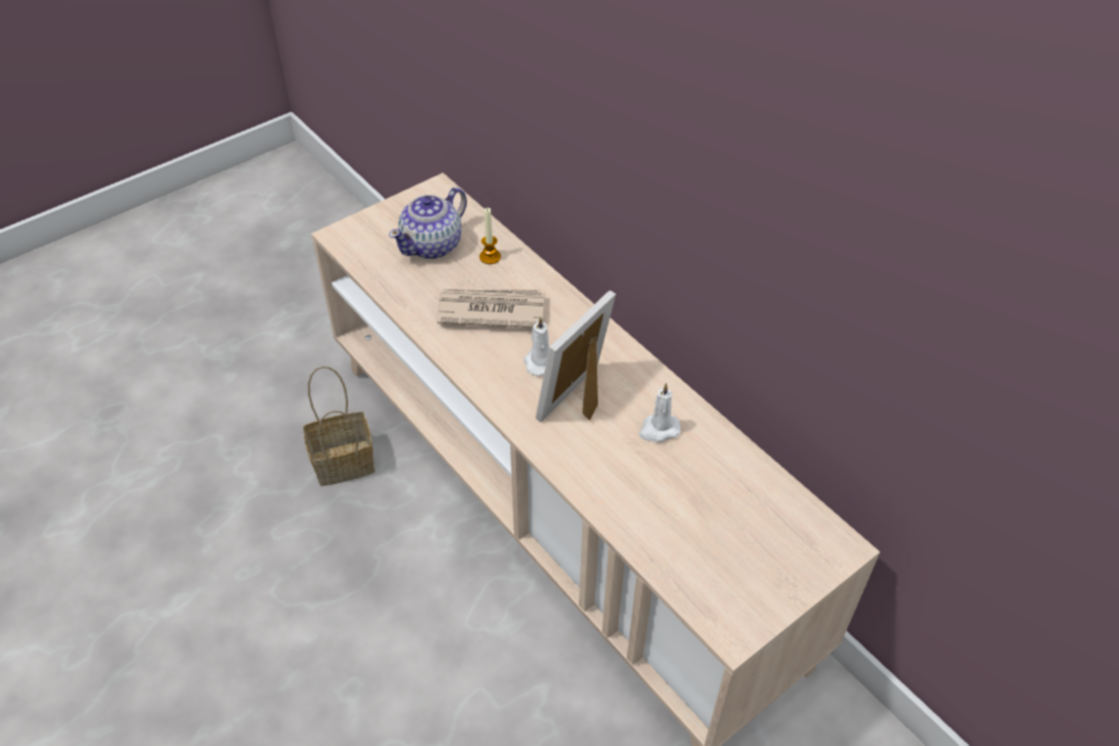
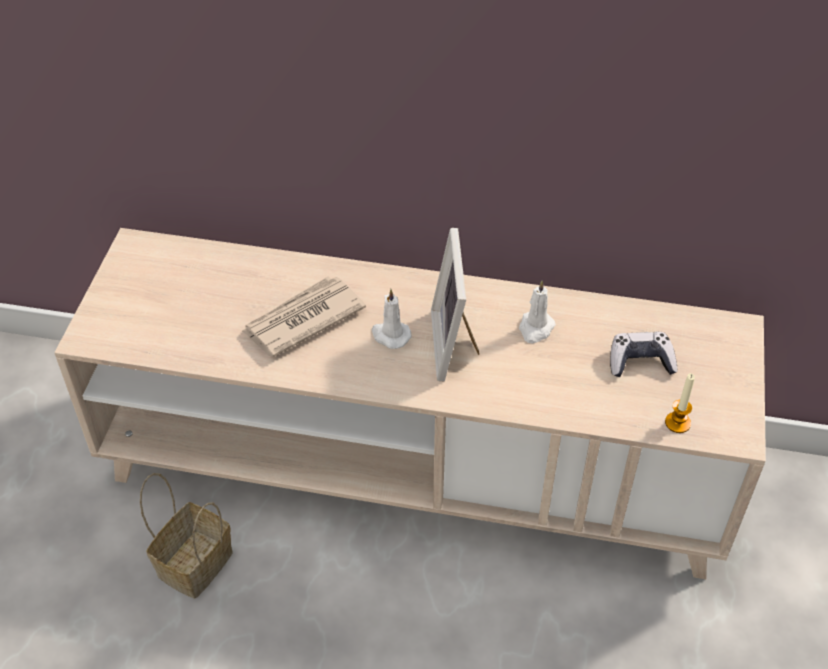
camera: 40 degrees left, 0 degrees up
teapot [389,187,467,259] -> none
candle [480,208,501,264] -> candle moved to [665,373,695,433]
none -> game controller [610,332,677,377]

